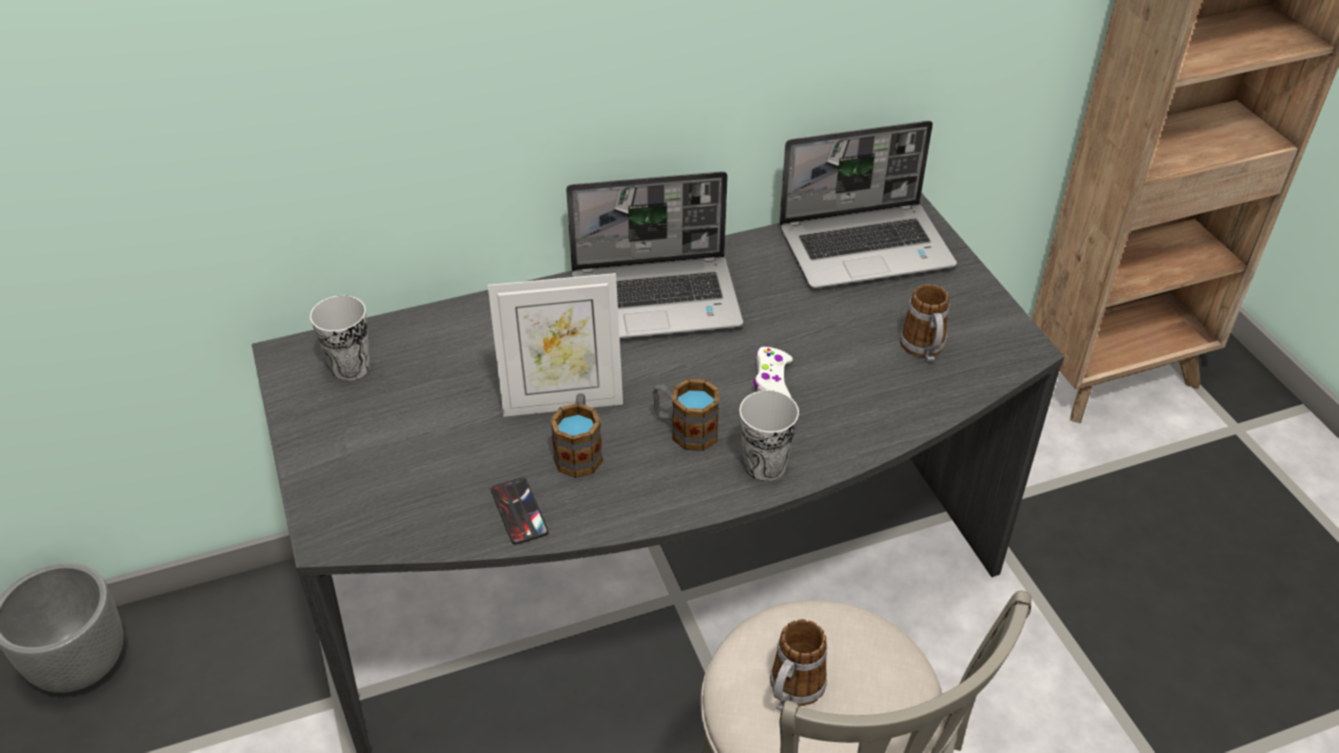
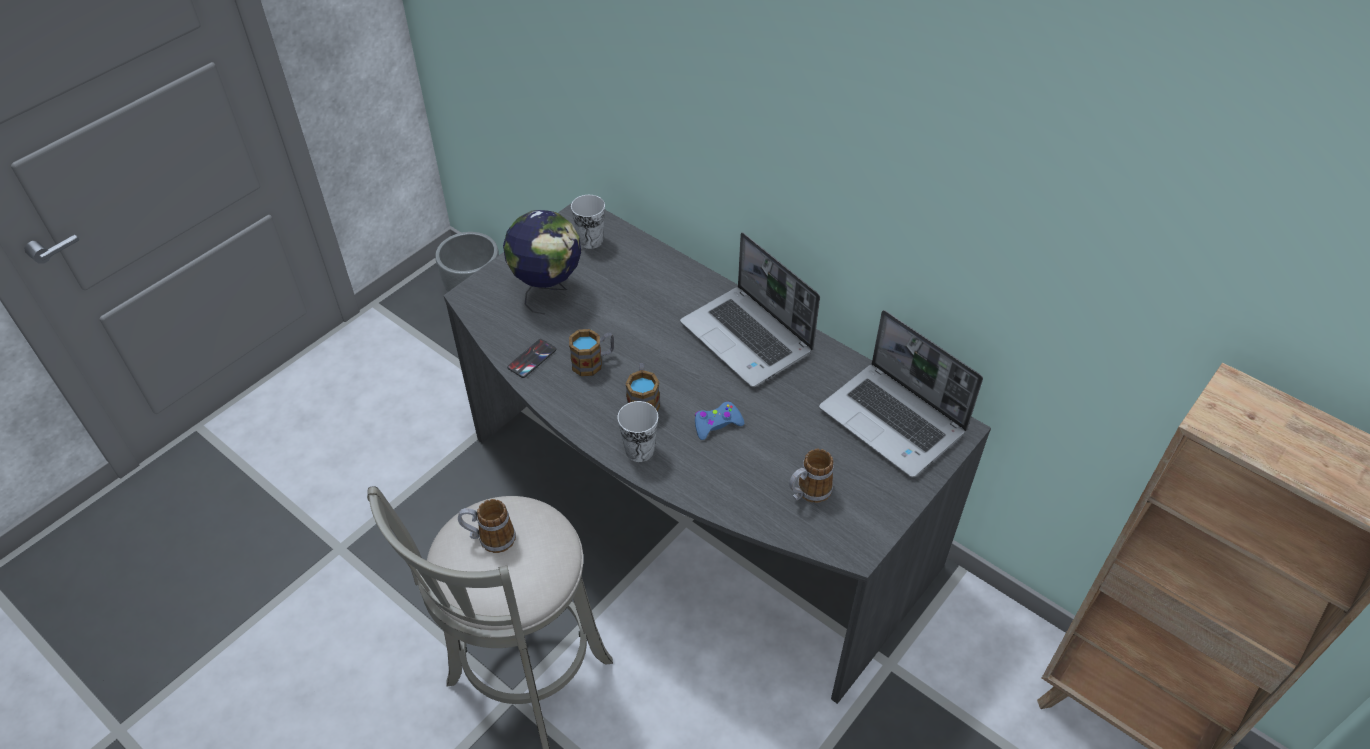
camera: 60 degrees right, 5 degrees up
picture frame [488,273,623,417] -> none
white game controller [753,347,793,397] -> blue game controller [695,401,744,440]
none -> globe [503,210,581,315]

